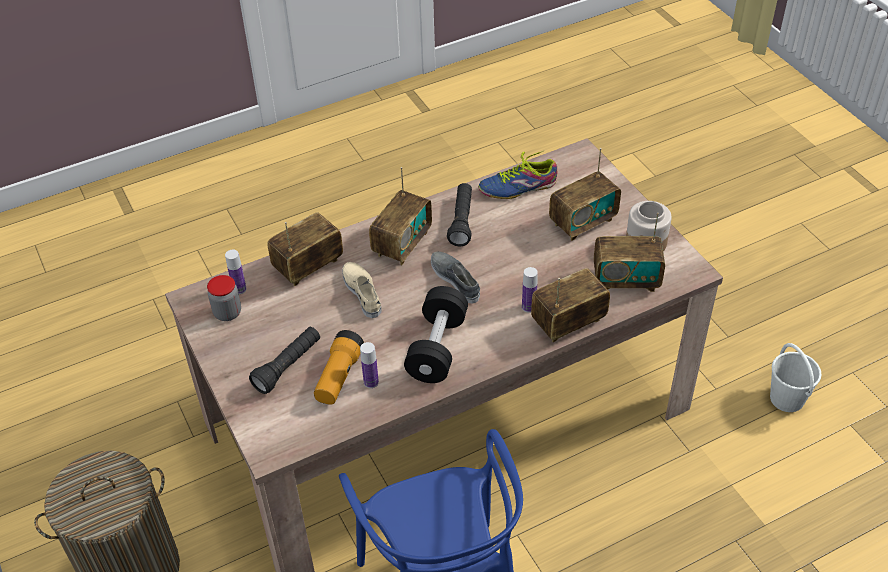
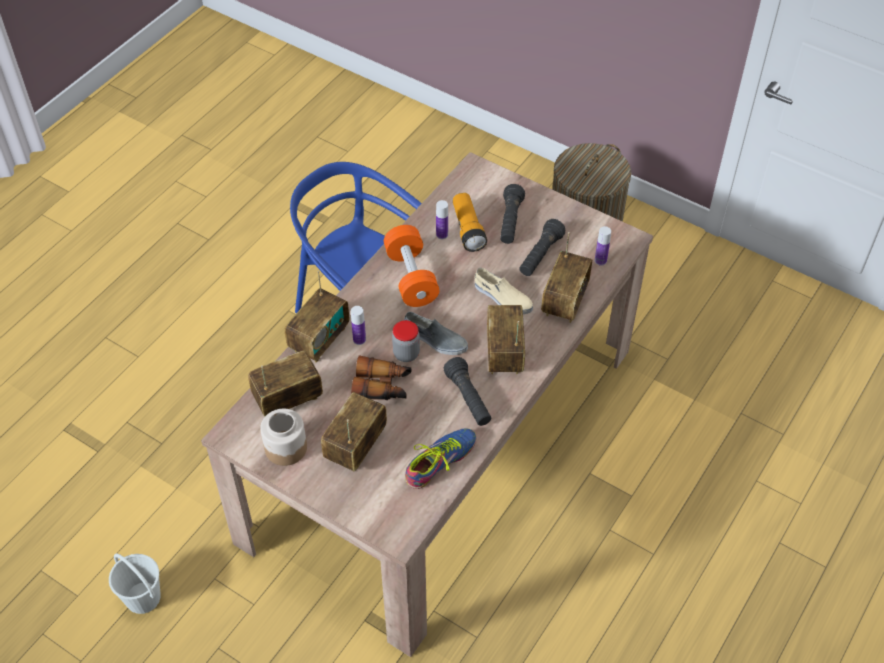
camera: 150 degrees right, 5 degrees up
jar [207,275,241,321] -> jar moved to [392,320,420,362]
black dumbbell [404,286,468,383] -> orange dumbbell [384,225,439,307]
none -> binoculars [351,355,411,400]
none -> black flashlight [519,219,565,276]

